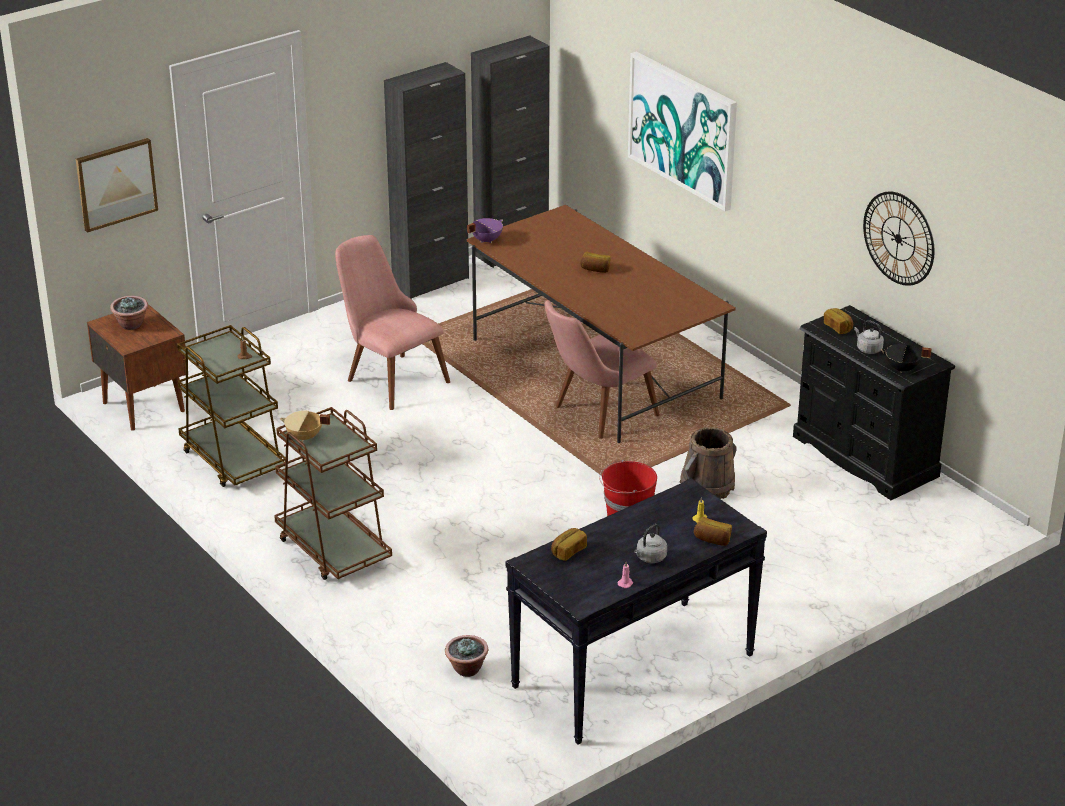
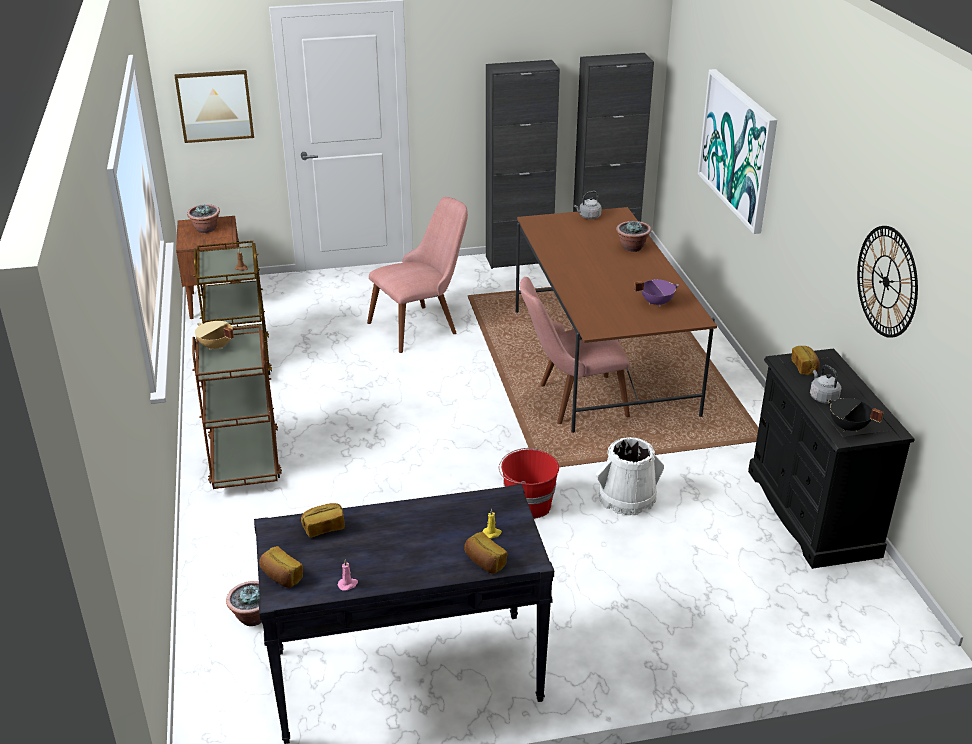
camera: 25 degrees right, 0 degrees up
pink chair [335,235,450,410] -> pink chair turned 75 degrees clockwise [367,197,468,353]
purple cooking pot [467,218,503,243] -> purple cooking pot moved to [634,279,679,307]
bread [580,252,611,273] -> bread moved to [259,546,303,588]
grey kettle [634,524,667,563] -> grey kettle moved to [574,191,601,219]
brown bucket [680,427,737,499] -> white bucket [596,437,664,515]
none -> potted plant [616,221,651,252]

